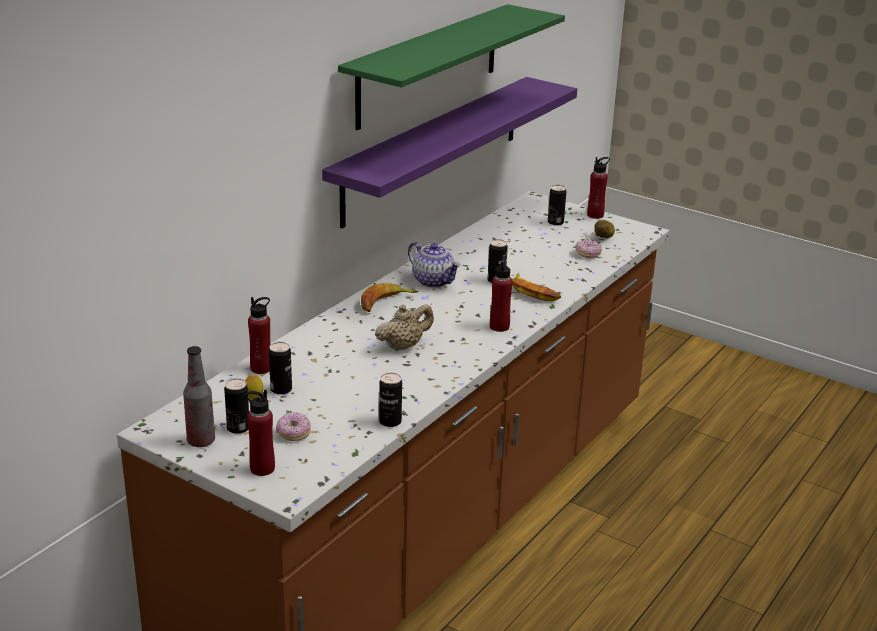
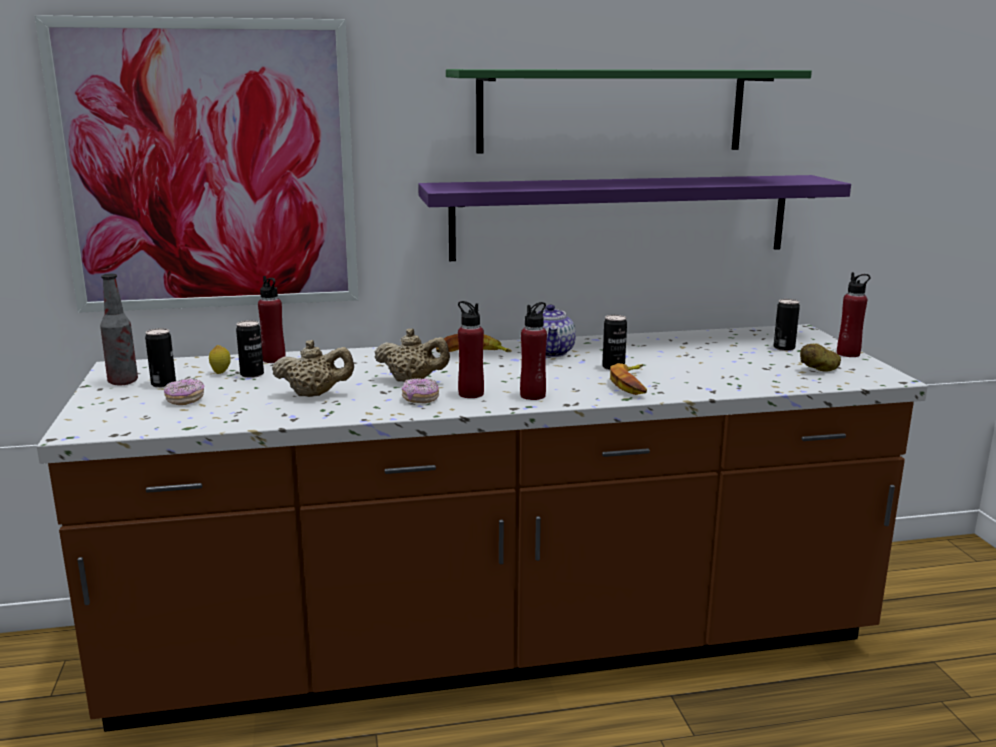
camera: 45 degrees right, 10 degrees down
red bottle [245,390,275,476] -> red bottle moved to [458,301,484,398]
can [379,372,402,427] -> none
donut [576,239,602,258] -> donut moved to [402,378,439,403]
none -> picture [35,15,358,313]
none -> beige teapot [272,340,354,397]

